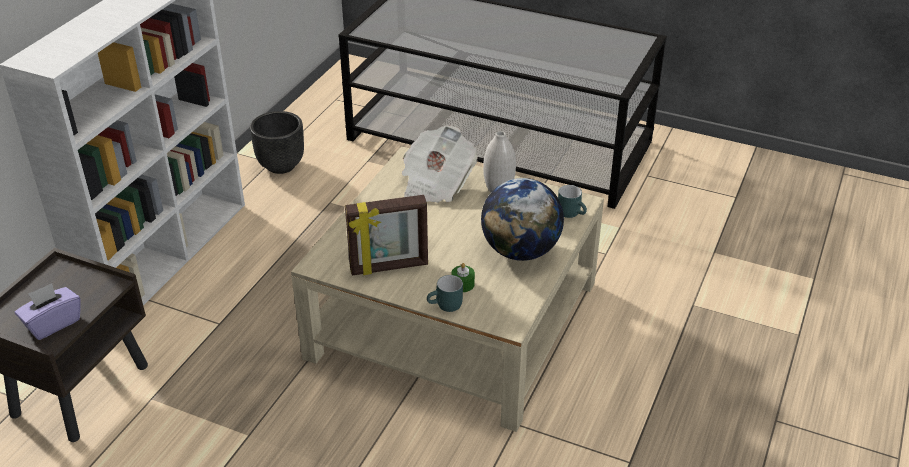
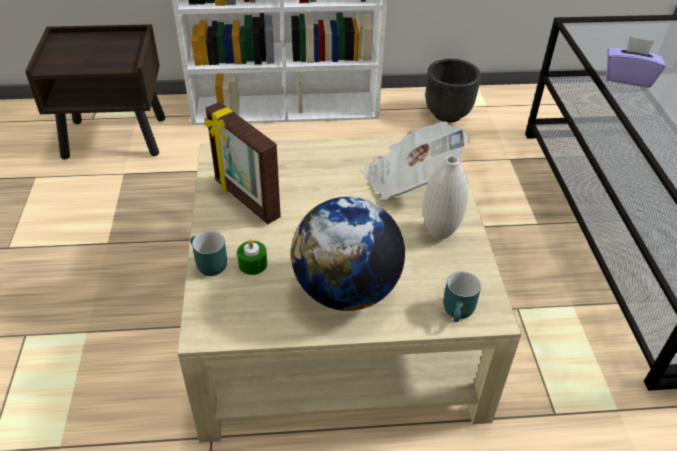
camera: 60 degrees right, 5 degrees up
purple tissue box [15,283,80,340] -> purple tissue box moved to [606,37,666,88]

